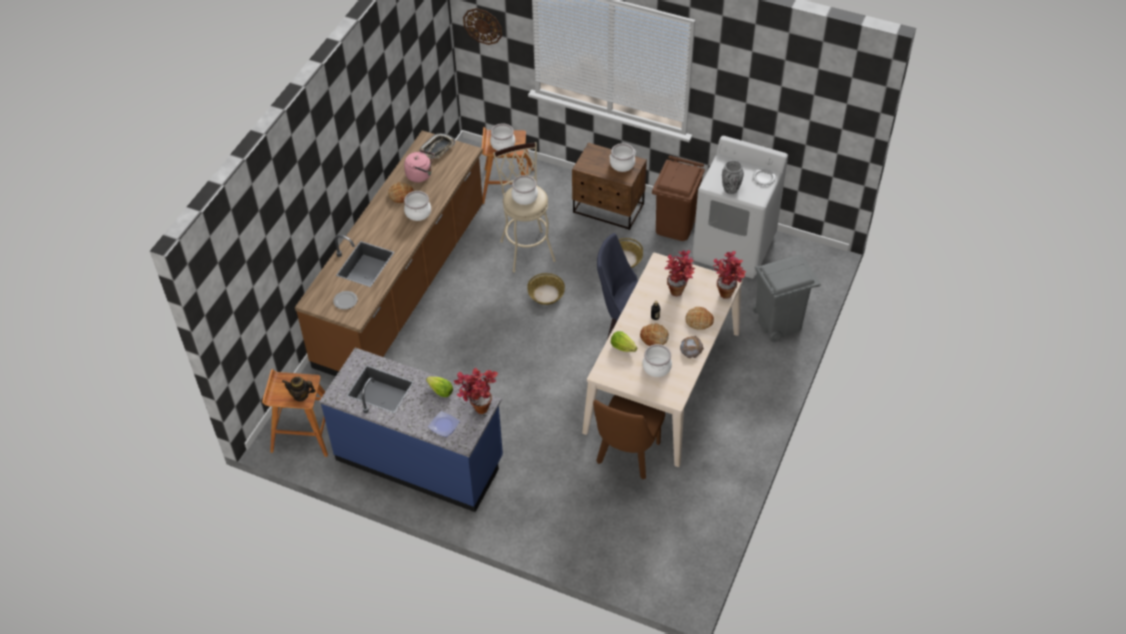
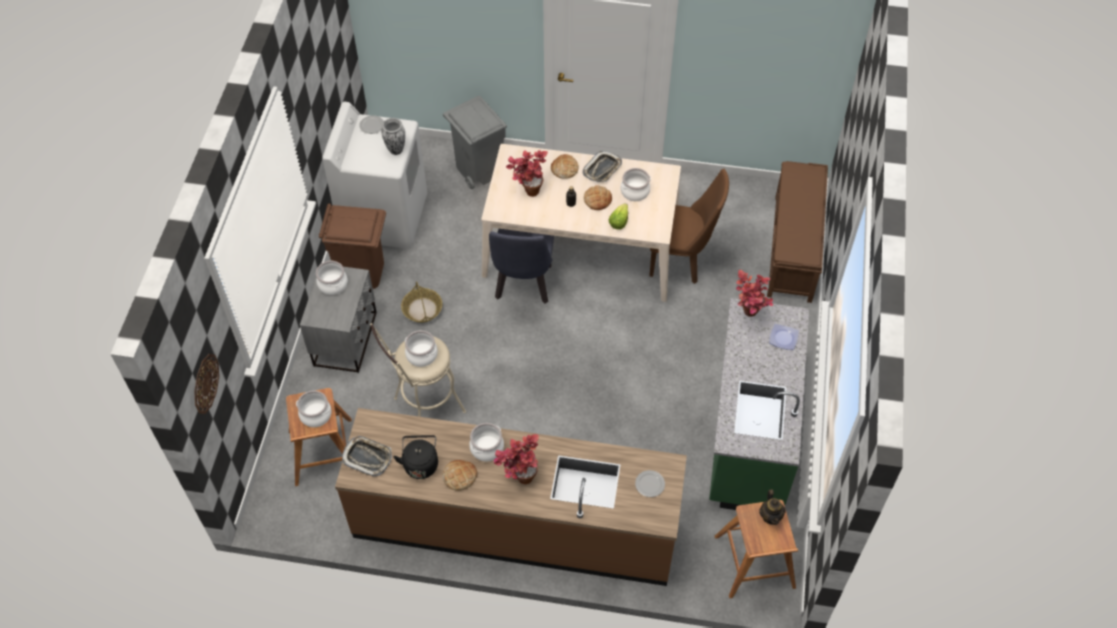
camera: 105 degrees left, 5 degrees up
blue counter [319,348,503,512] -> green counter [709,298,809,510]
pink kettle [404,150,434,182] -> black kettle [394,435,438,479]
lettuce [426,377,453,397] -> none
basket [527,273,565,305] -> none
brown nightstand [572,143,647,230] -> grey nightstand [300,263,377,373]
bread [680,336,704,358] -> tray [583,151,622,182]
potted plant [714,251,746,299] -> potted plant moved to [494,434,539,484]
none -> brown bench [767,161,828,303]

